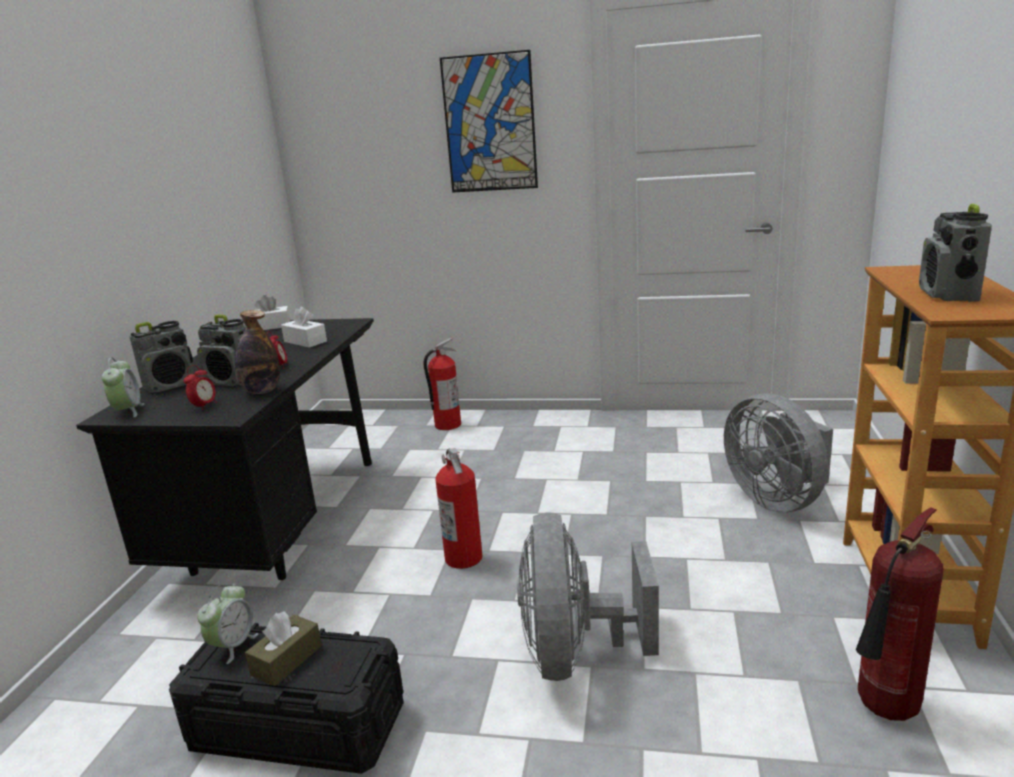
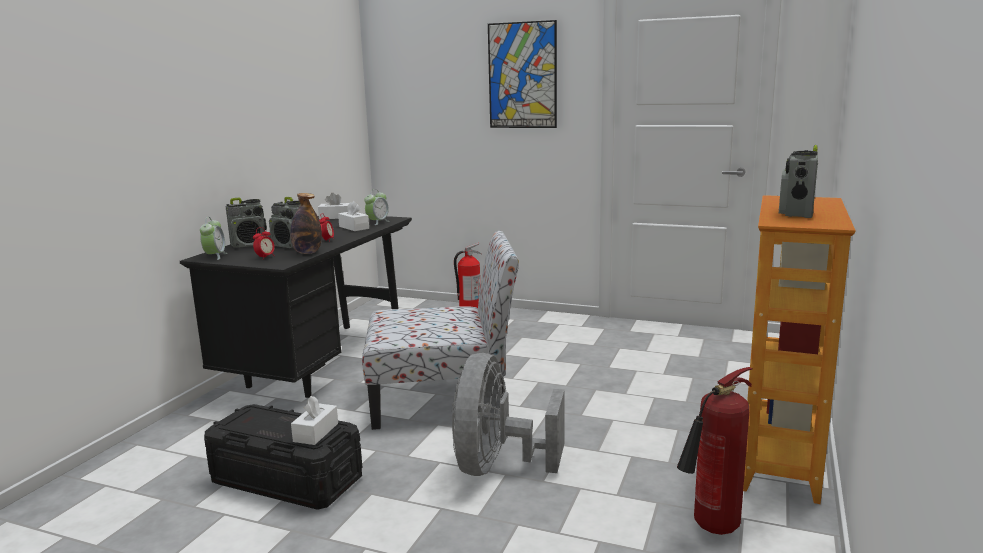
camera: 10 degrees right, 5 degrees down
alarm clock [197,584,259,664] -> alarm clock moved to [364,189,389,225]
brown tissue box [245,611,322,686] -> none
fire extinguisher [435,448,482,569] -> chair [362,230,519,430]
grey fan [724,393,833,512] -> none
none -> white tissue box [291,395,338,445]

